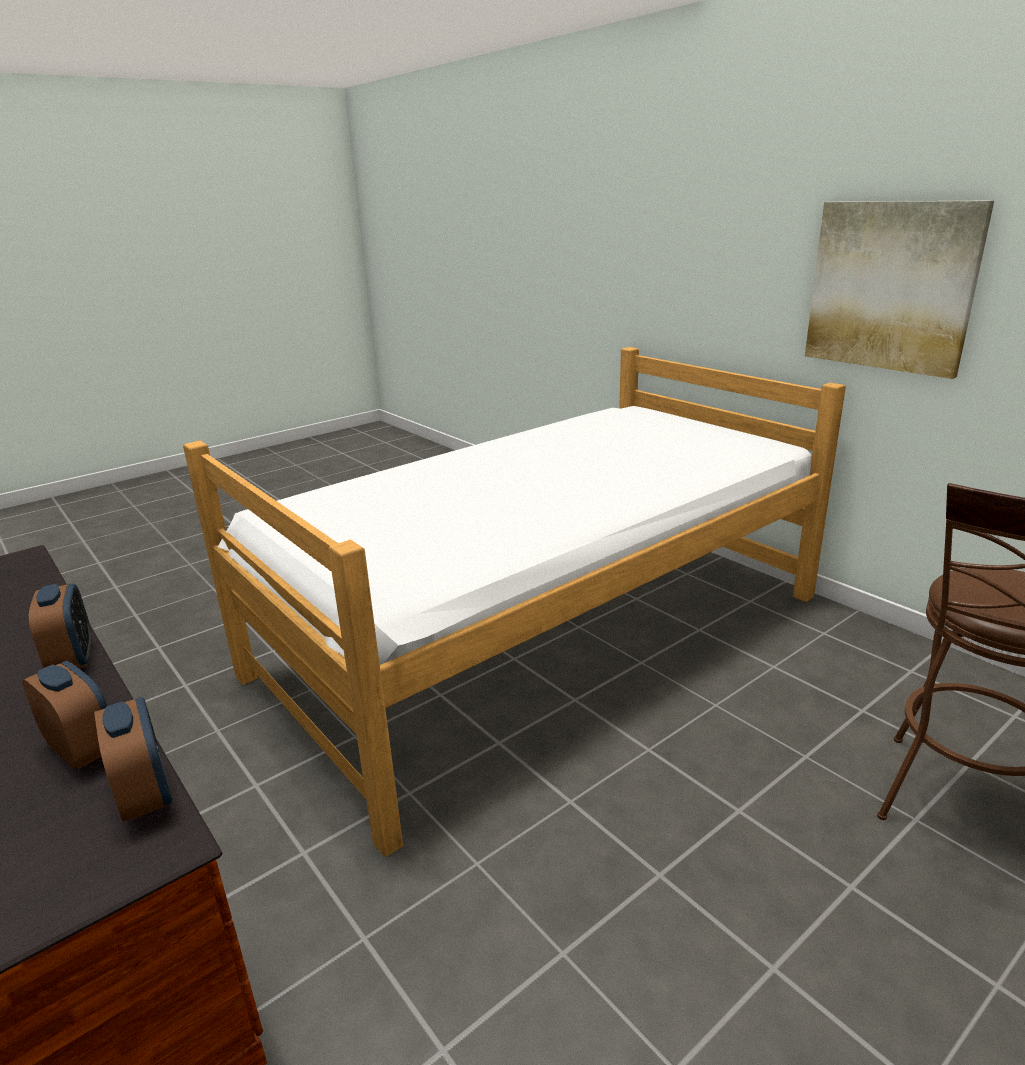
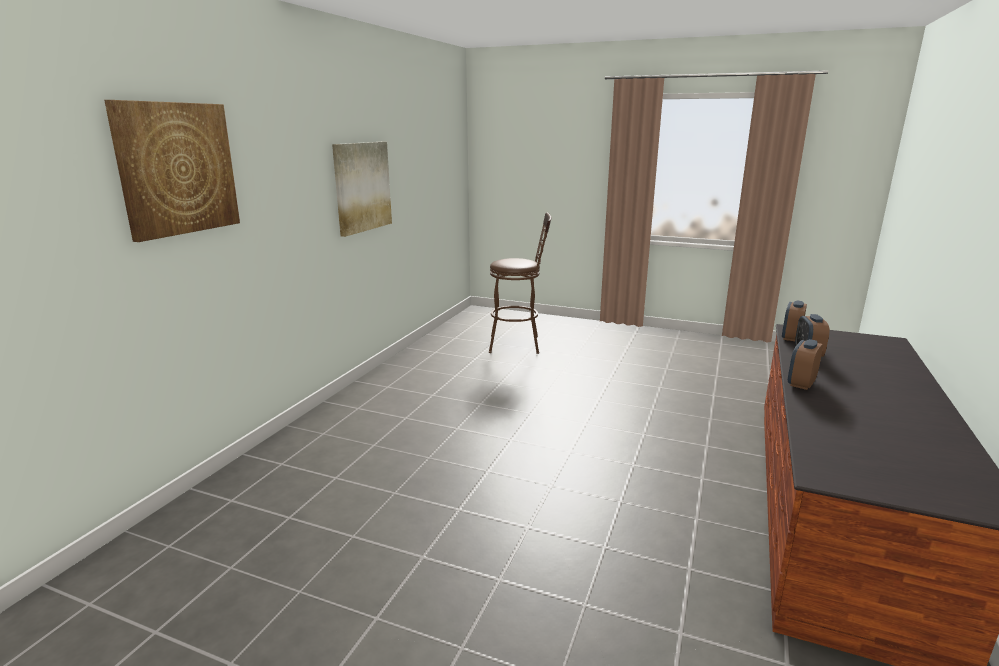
camera: 120 degrees left, 5 degrees down
bed [183,347,846,857] -> none
none -> picture [104,100,240,242]

